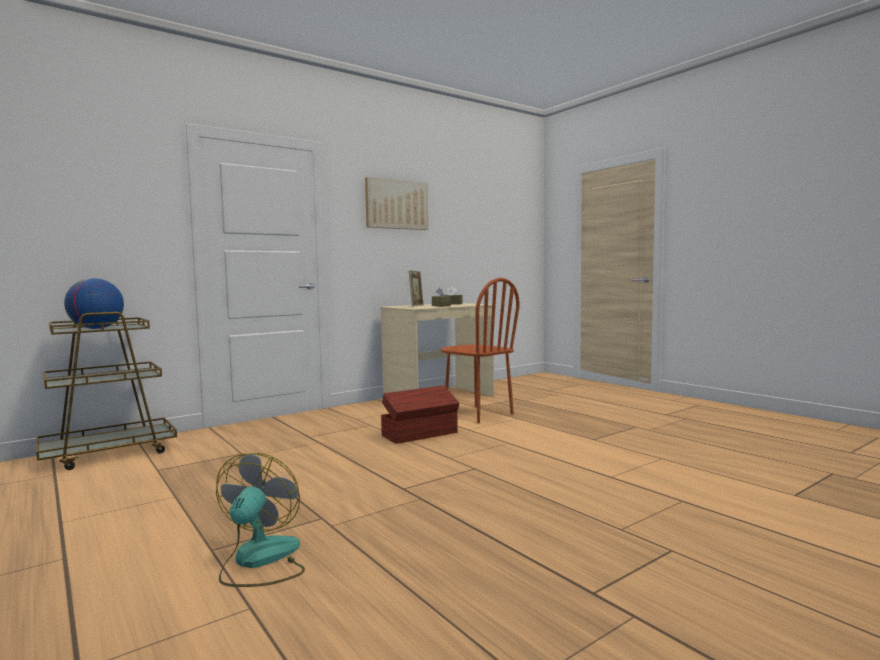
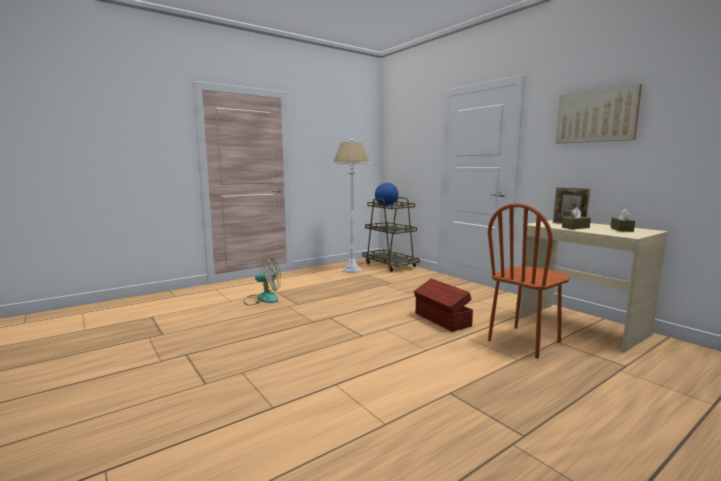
camera: 90 degrees right, 5 degrees up
none -> white floor lamp [332,139,370,273]

